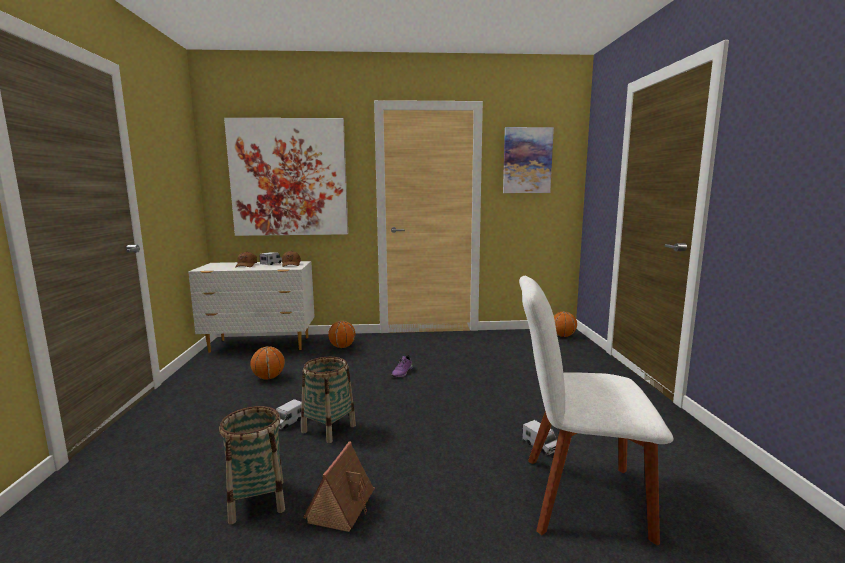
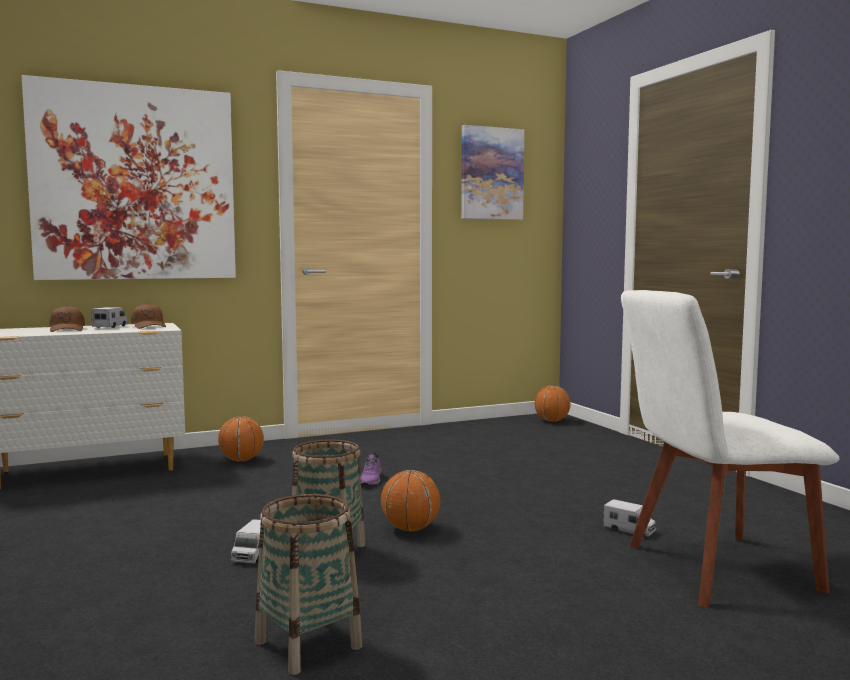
camera: 20 degrees left, 5 degrees down
basketball [250,346,285,380] -> basketball moved to [381,470,441,531]
toy house [303,442,375,532] -> none

